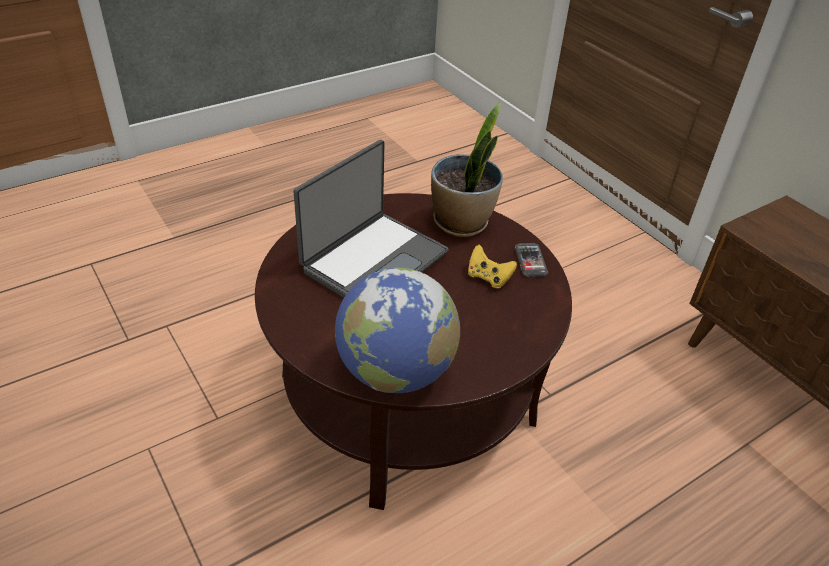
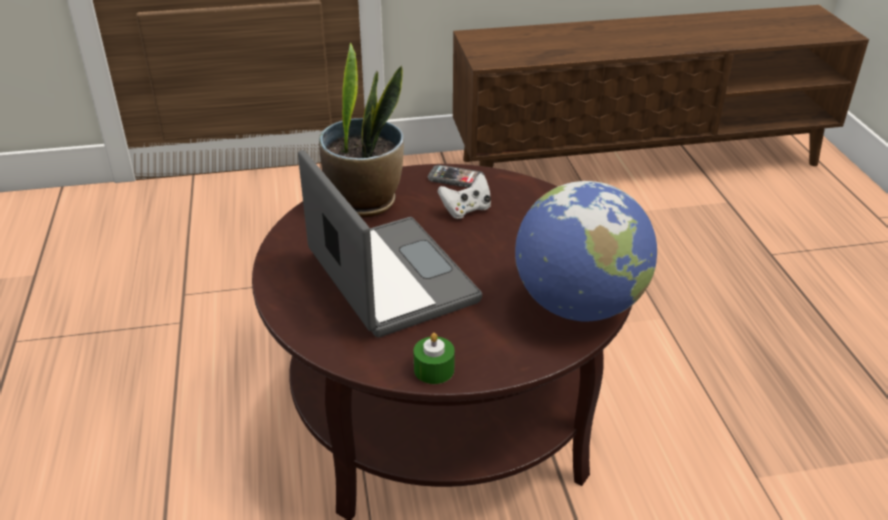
camera: 65 degrees left, 5 degrees down
yellow game controller [468,245,517,289] -> white game controller [437,173,491,219]
none -> green candle [414,333,455,384]

